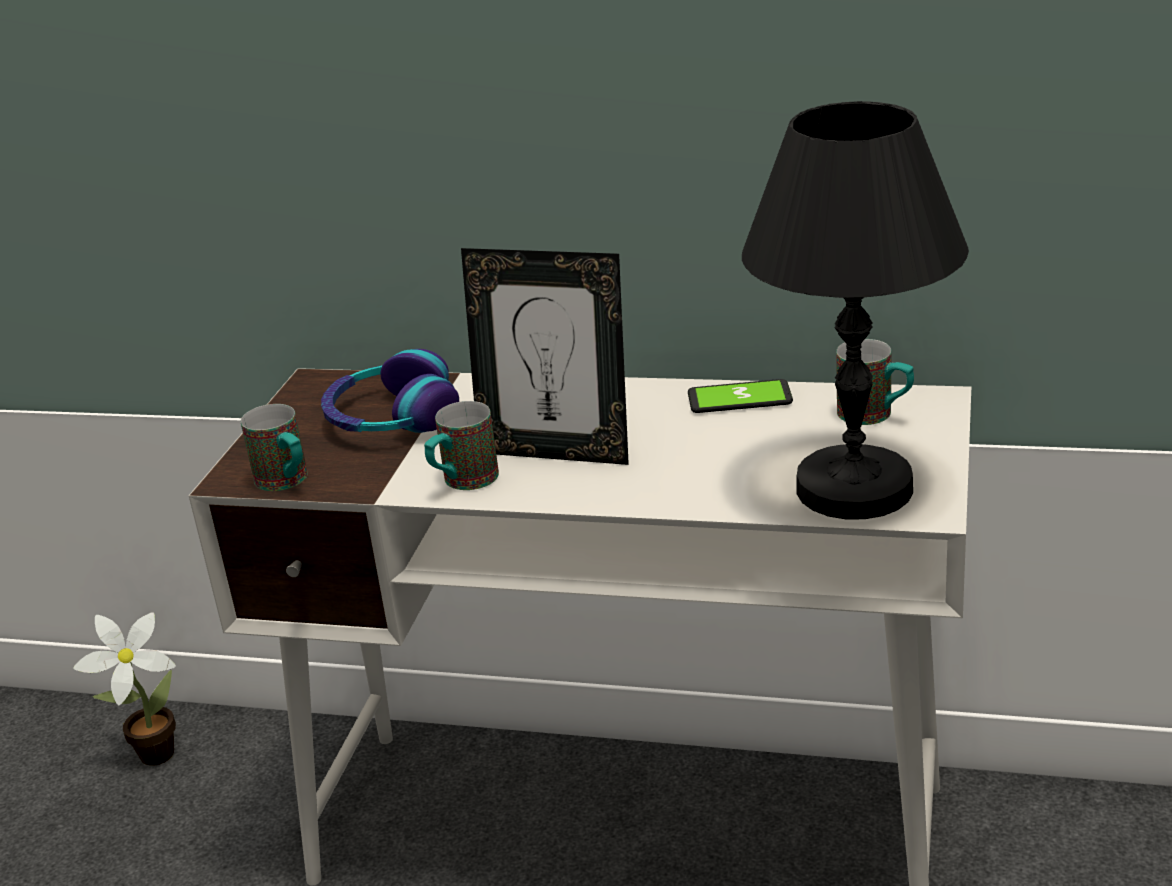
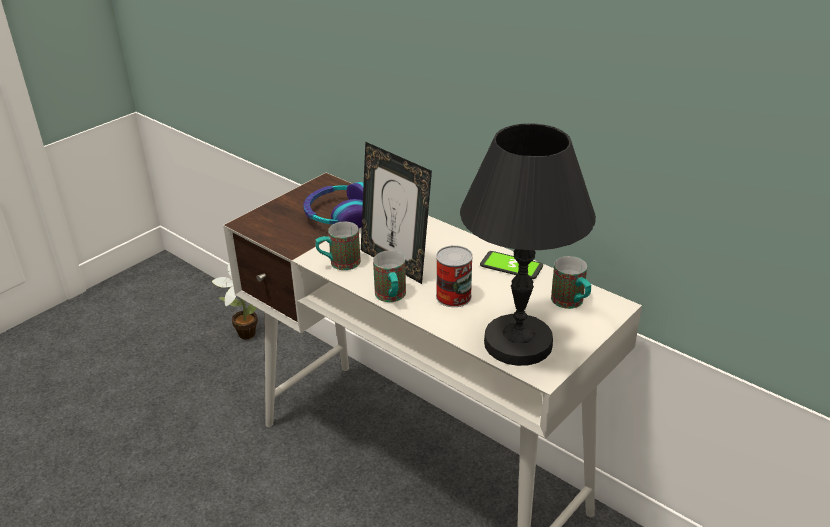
camera: 25 degrees right, 5 degrees up
mug [241,404,308,491] -> mug moved to [373,251,406,302]
none -> can [436,245,473,307]

